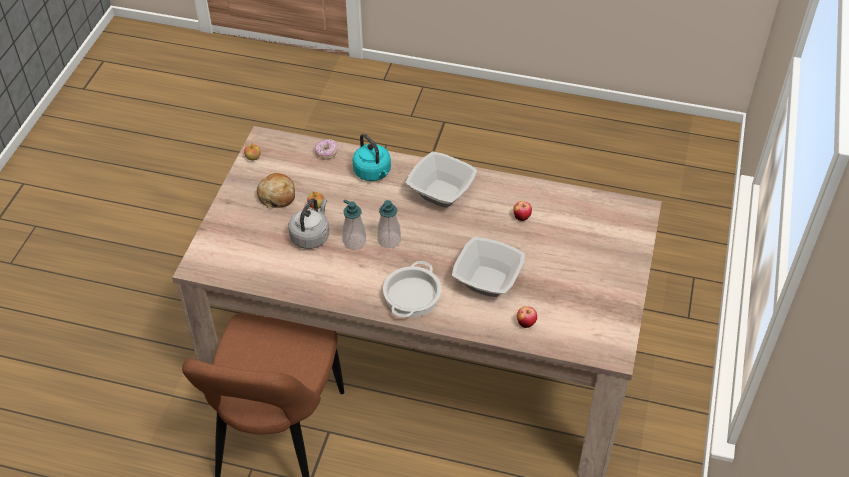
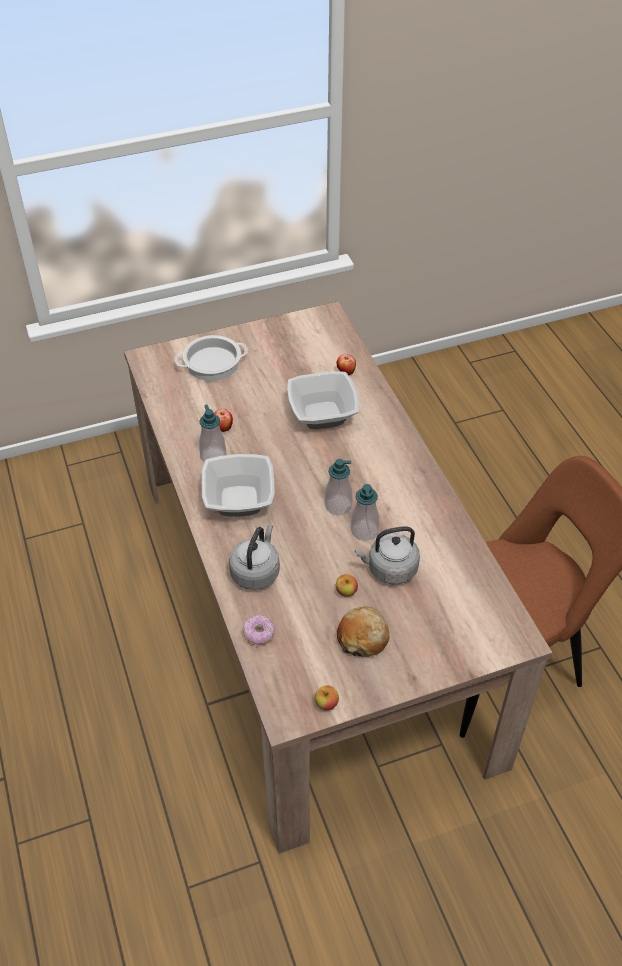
camera: 125 degrees left, 0 degrees up
turquoise kettle [352,134,391,181] -> grey kettle [229,525,280,590]
cooking pot [383,261,441,317] -> cooking pot moved to [174,335,248,381]
none -> soap dispenser [199,405,227,462]

